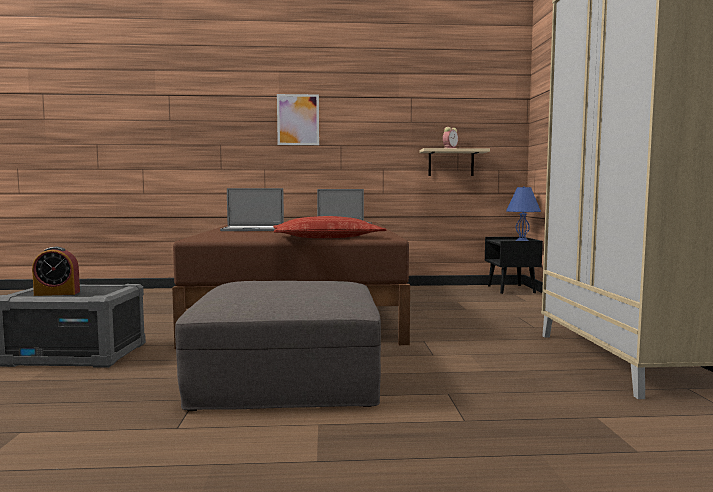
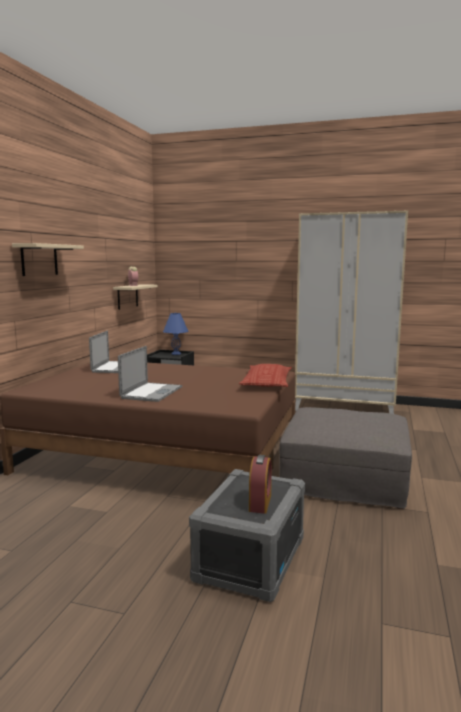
camera: 70 degrees left, 5 degrees up
picture [277,94,319,145] -> beige shelf [12,243,84,276]

